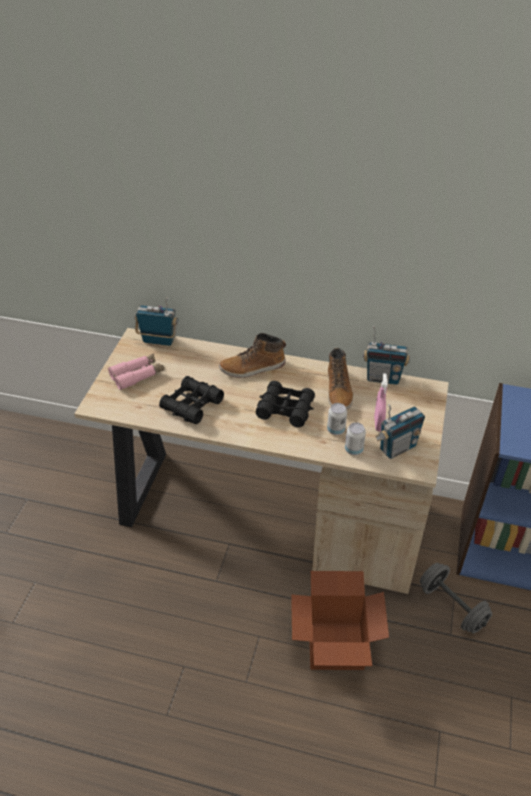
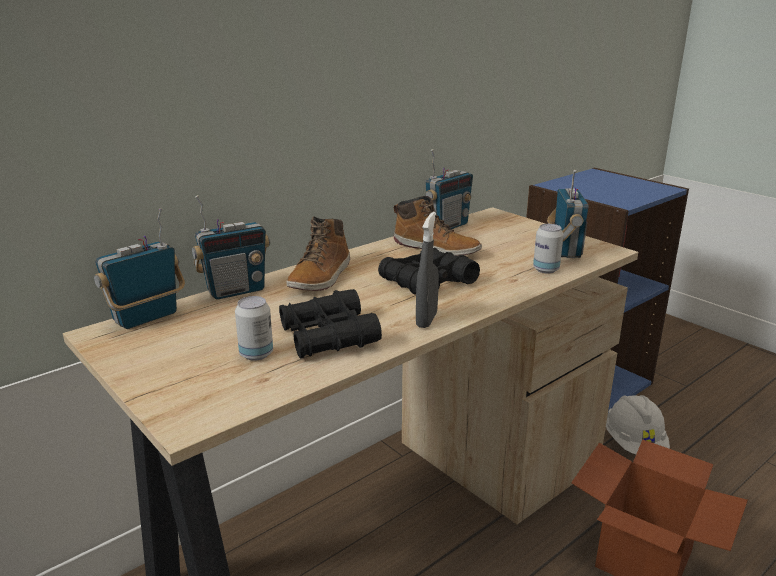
camera: 55 degrees left, 20 degrees down
pink binoculars [108,354,164,390] -> none
can [327,403,347,435] -> can moved to [235,296,273,361]
pink spray bottle [374,373,388,432] -> none
grey dumbbell [420,563,492,634] -> white hard hat [606,395,670,454]
none -> radio [192,195,270,300]
none -> grey spray bottle [416,212,439,328]

